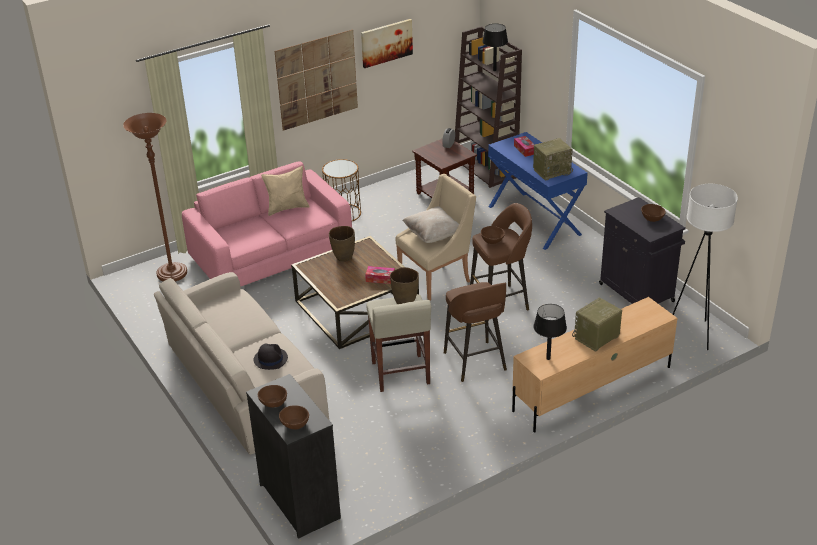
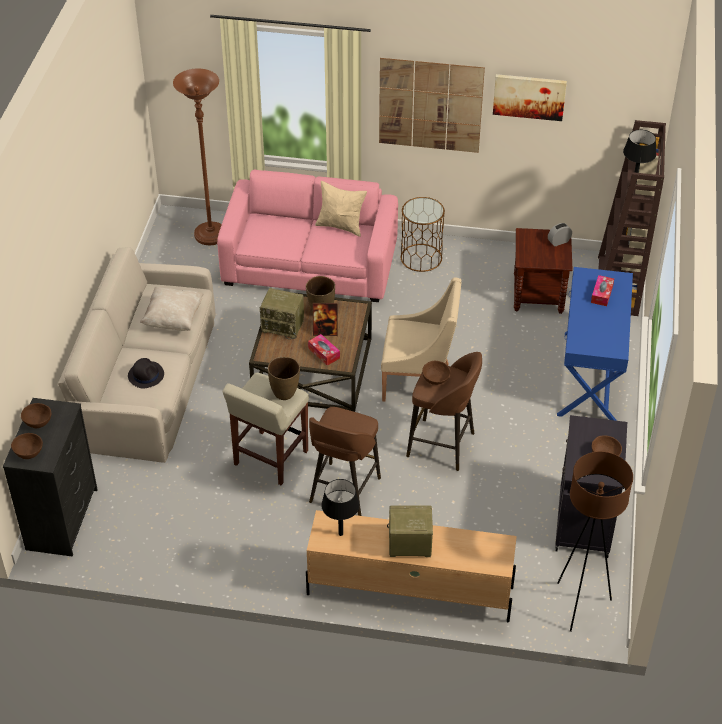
camera: 40 degrees right, 10 degrees up
beige pillow [402,206,459,243] -> beige pillow moved to [140,287,204,331]
radio [533,138,573,181] -> radio moved to [260,288,304,339]
white floor lamp [673,184,738,350] -> brown floor lamp [557,451,633,632]
none -> picture frame [313,303,338,336]

